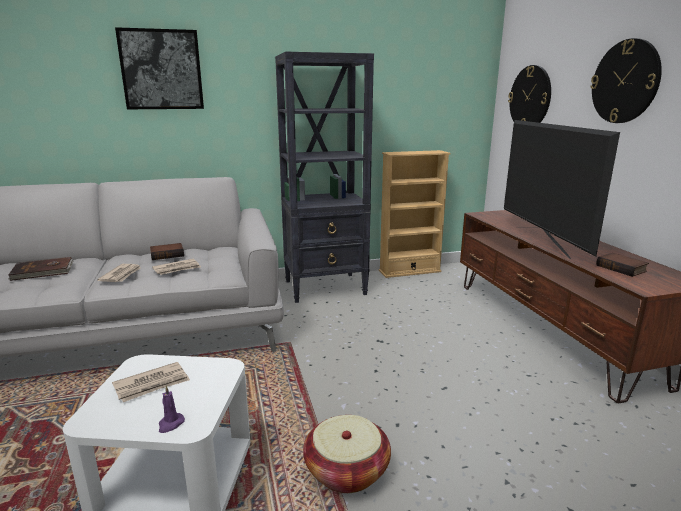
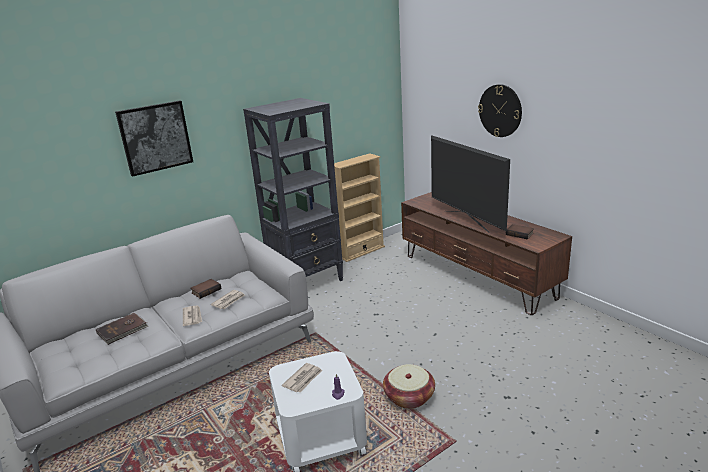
camera: 20 degrees left, 5 degrees up
wall clock [508,65,551,123] -> none

